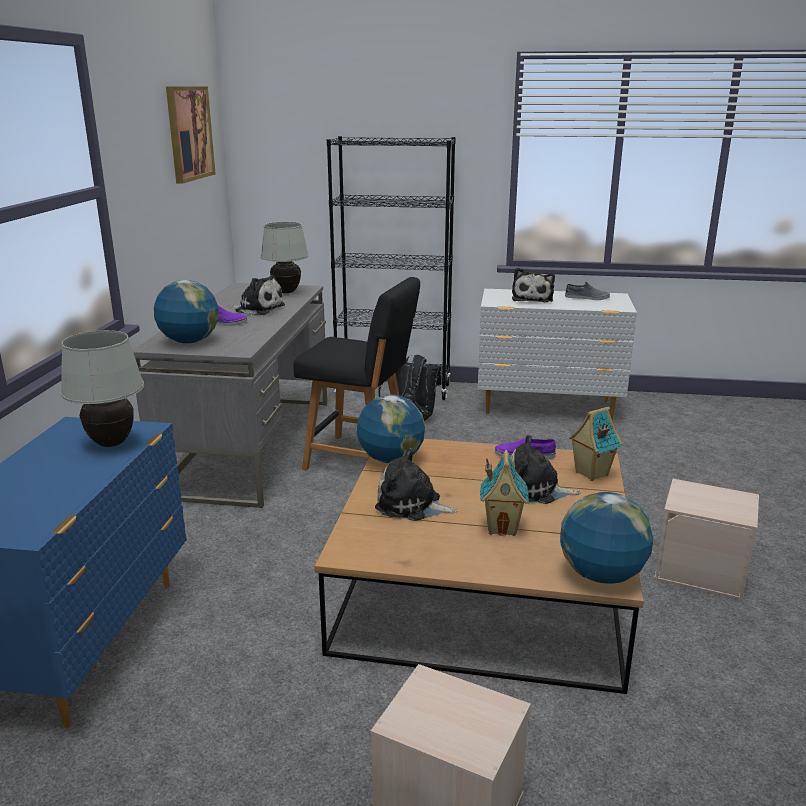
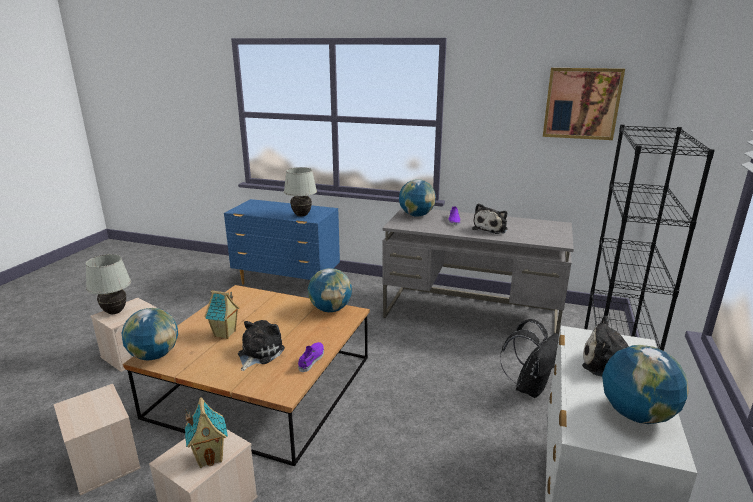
camera: 100 degrees right, 0 degrees up
white table lamp [261,222,309,293] -> white table lamp moved to [86,254,131,314]
black chair [293,277,420,470] -> none
plush toy [375,448,458,521] -> none
grey shoe [565,282,610,300] -> globe [602,345,689,424]
toy house [569,407,622,481] -> toy house moved to [185,397,228,468]
none -> beige storage box [54,384,141,495]

